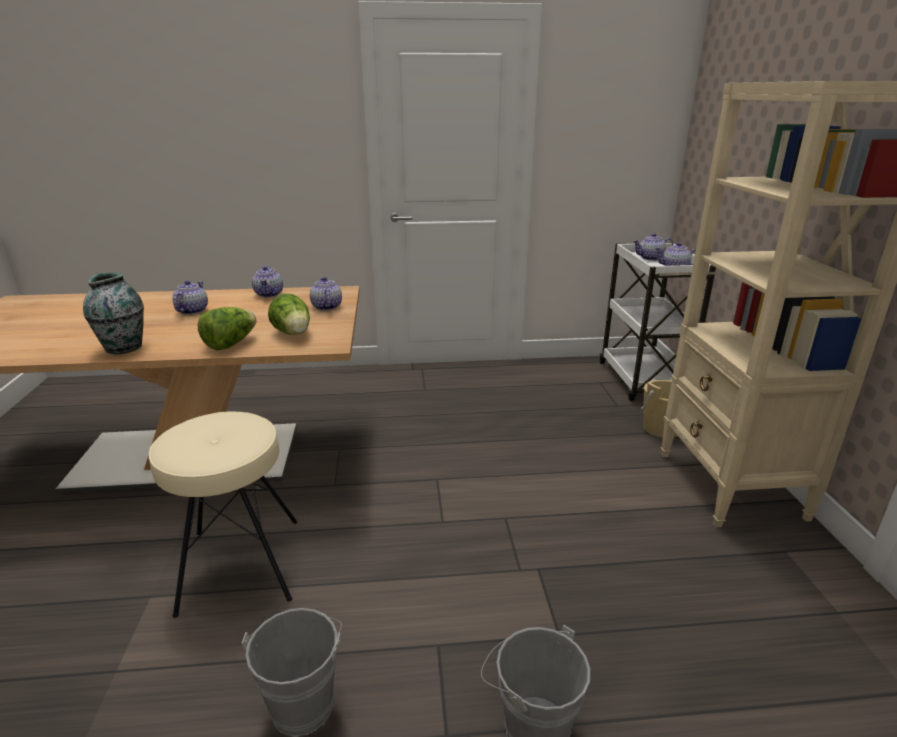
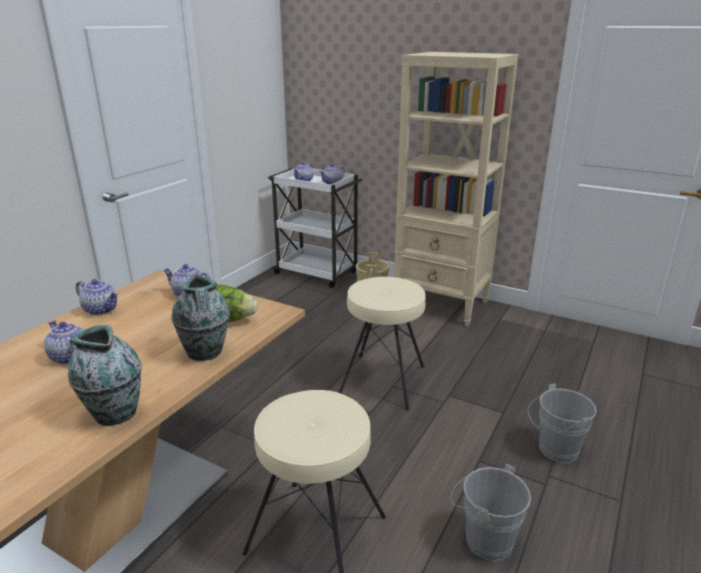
camera: 55 degrees left, 0 degrees up
lettuce [198,307,256,350] -> vase [171,274,230,361]
none -> beige stool [338,277,426,411]

